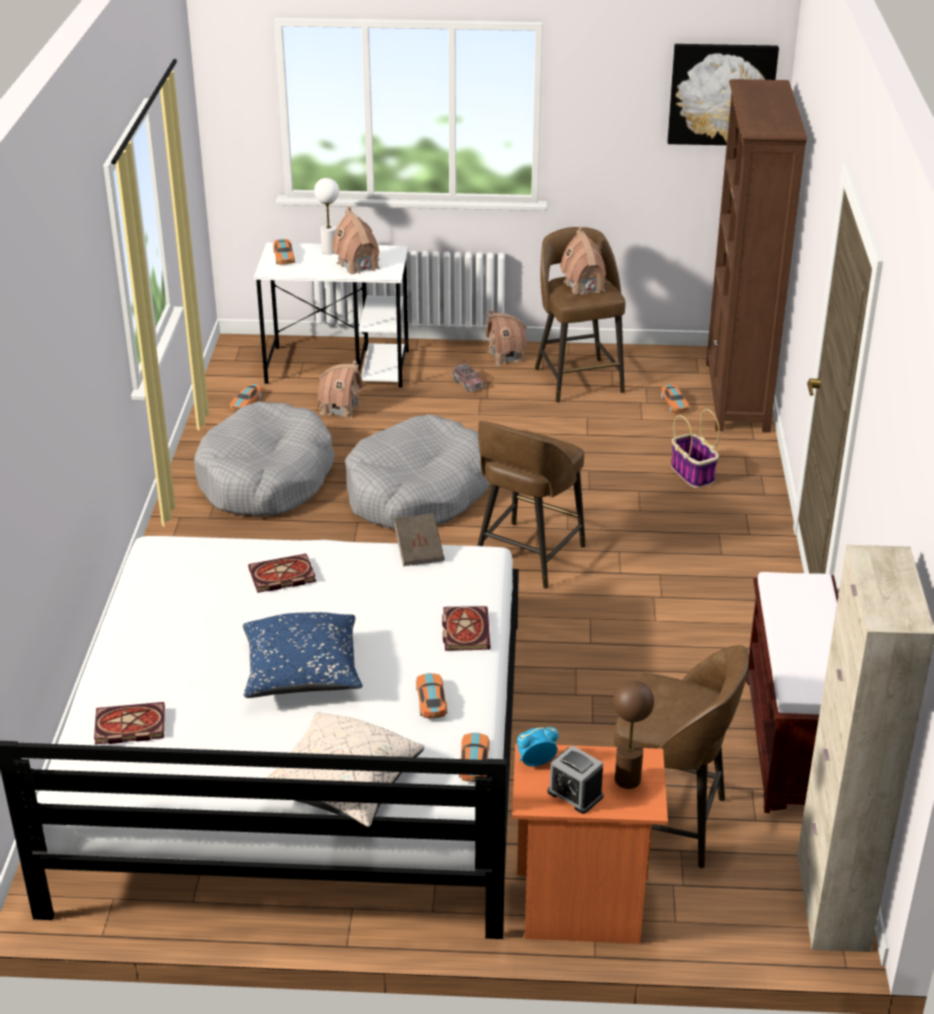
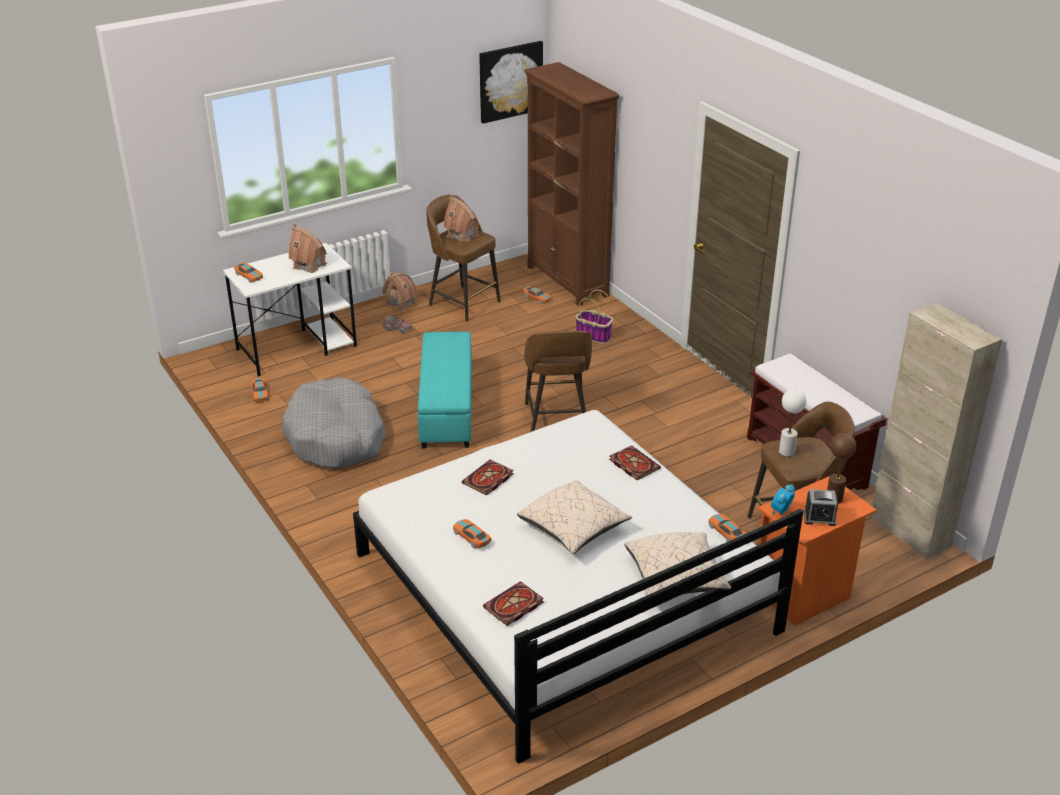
camera: 35 degrees left, 0 degrees up
blue pillow [243,612,362,698] -> beige pillow [517,480,632,554]
white table lamp [314,178,339,254] -> white table lamp moved to [779,389,806,457]
toy house [318,361,363,418] -> none
grey dog bed [345,414,490,529] -> turquoise ottoman [418,332,472,449]
brown book [394,513,445,566] -> none
toy car [416,673,447,718] -> toy car moved to [453,519,491,548]

